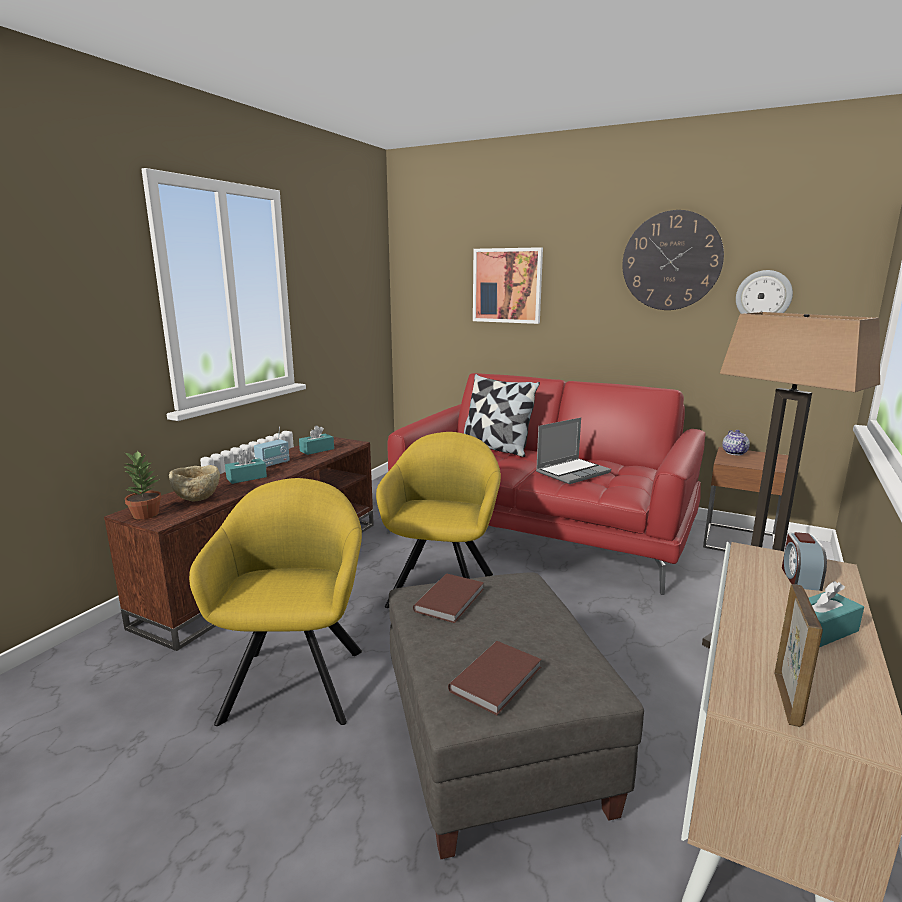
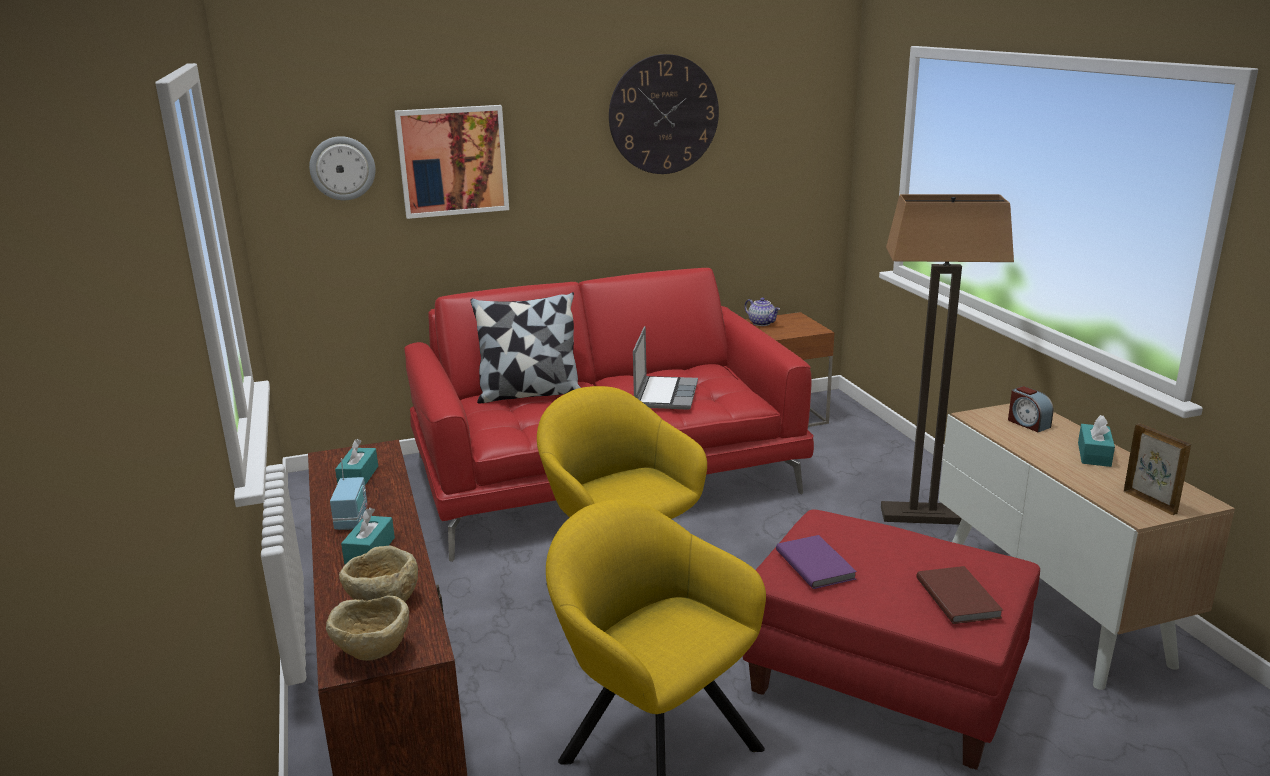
camera: 45 degrees left, 5 degrees up
potted plant [124,451,162,519] -> beige bowl [326,595,409,661]
grey ottoman [389,572,644,859] -> red ottoman [743,509,1040,770]
brown book [413,574,484,623] -> purple book [776,535,857,589]
wall clock [736,270,793,314] -> wall clock moved to [309,136,375,200]

